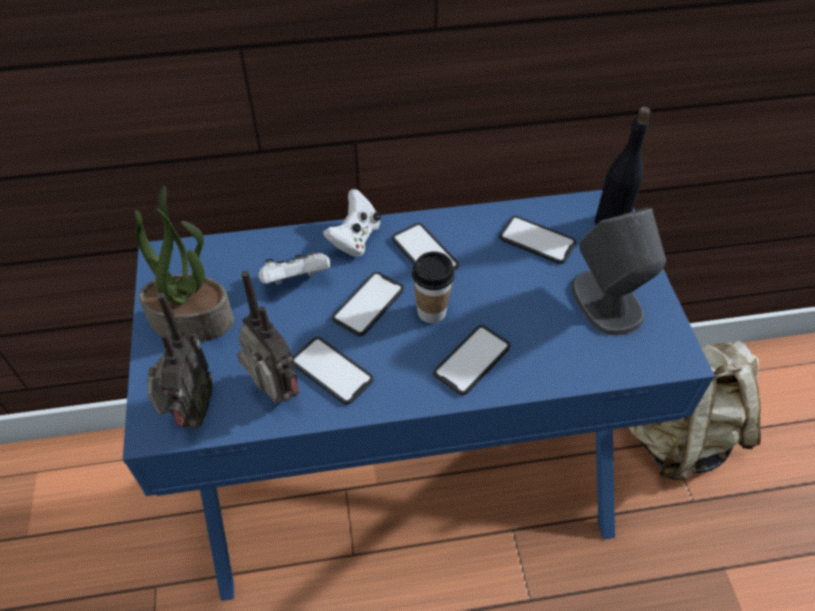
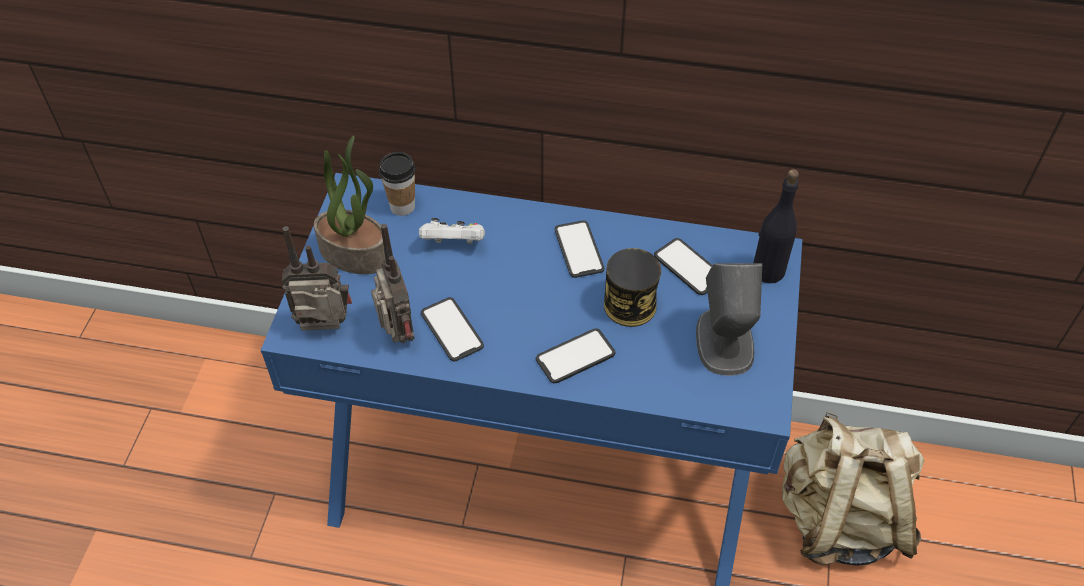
camera: 20 degrees right, 0 degrees up
radio [147,293,213,429] -> radio turned 120 degrees counterclockwise [282,226,352,330]
white game controller [323,189,381,257] -> none
phone [332,272,404,336] -> none
cup [412,251,455,323] -> cup moved to [379,152,416,216]
none -> can [604,248,661,327]

